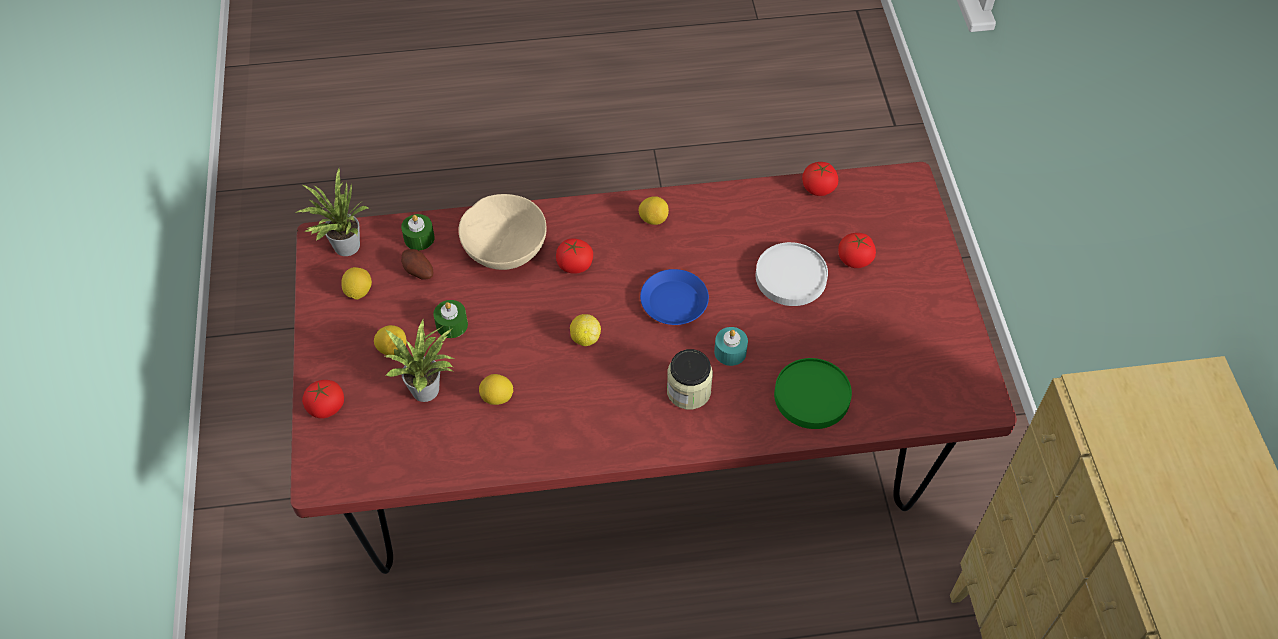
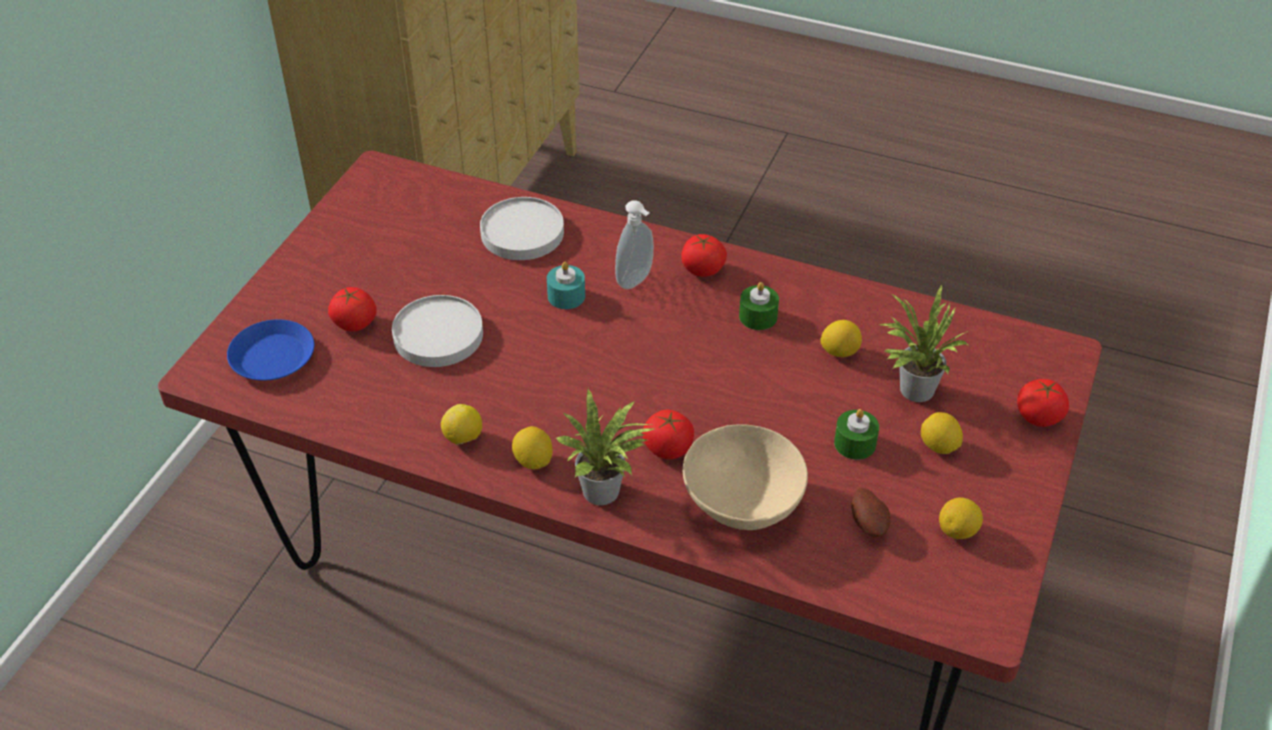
camera: 150 degrees left, 10 degrees down
potted plant [295,168,370,256] -> potted plant moved to [556,388,654,505]
green candle [401,214,435,250] -> green candle moved to [739,282,779,330]
lemon [570,314,601,346] -> lemon moved to [441,404,482,445]
blue plate [640,269,709,325] -> blue plate moved to [227,319,314,381]
jar [667,349,713,409] -> soap dispenser [615,200,654,289]
green plate [774,358,852,429] -> white plate [480,197,564,260]
tomato [802,162,838,196] -> tomato moved to [681,234,727,277]

